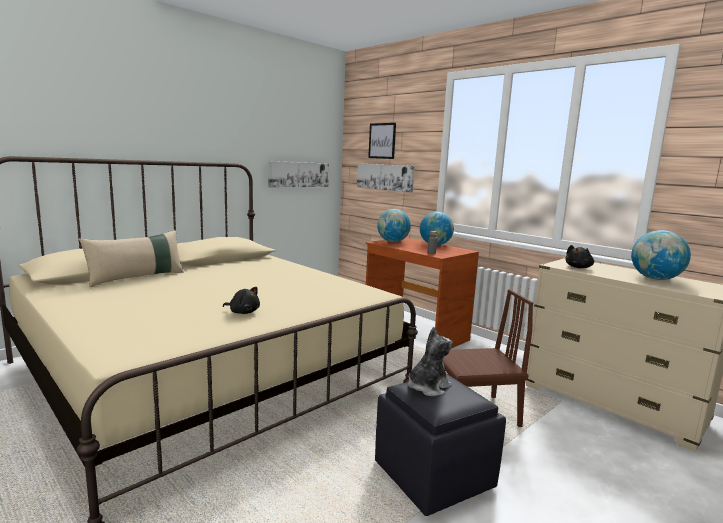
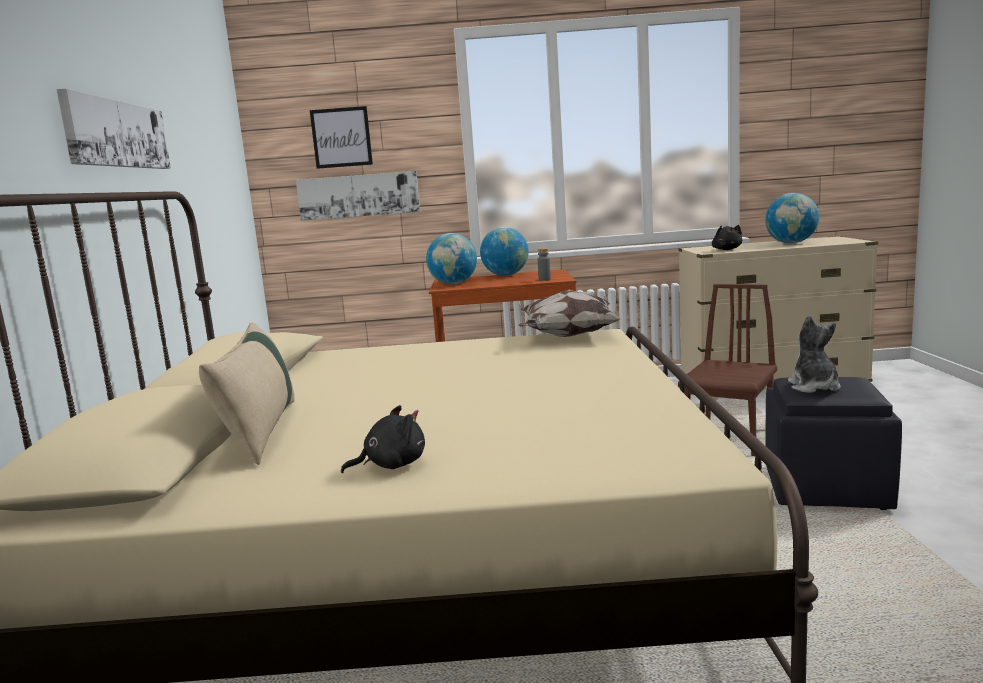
camera: 45 degrees left, 0 degrees up
black plush toy [223,287,260,314] -> black plush toy moved to [341,405,425,473]
picture [268,161,329,187] -> picture moved to [56,89,171,169]
none -> pillow [519,290,621,337]

